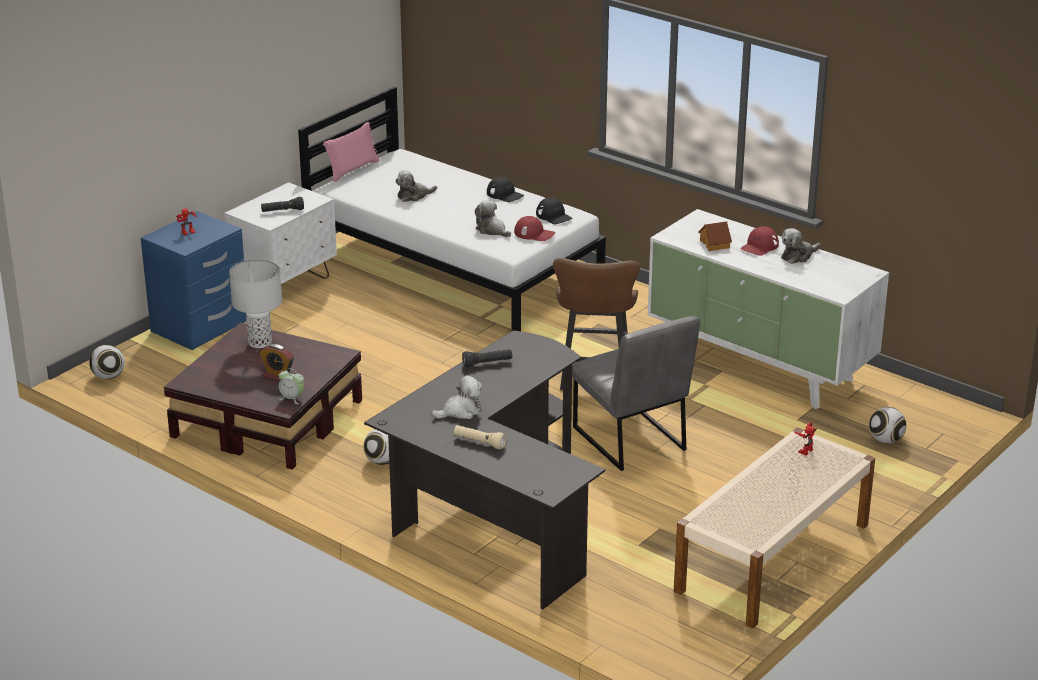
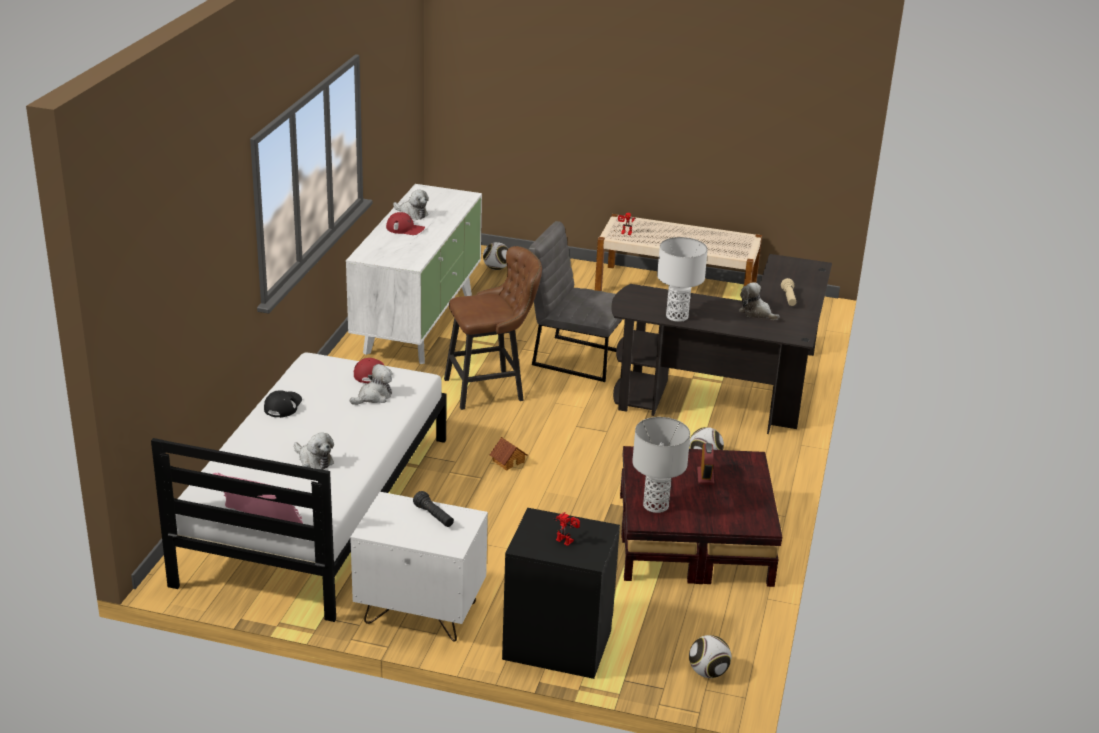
camera: 115 degrees left, 0 degrees up
blue nightstand [141,211,246,350] -> black nightstand [502,508,620,679]
alarm clock [279,368,304,404] -> none
black flashlight [462,349,512,367] -> white table lamp [657,237,708,322]
plush toy [475,200,511,237] -> plush toy turned 150 degrees counterclockwise [350,364,393,405]
black cap [536,198,573,224] -> none
grey chair [572,316,700,471] -> grey chair turned 105 degrees counterclockwise [529,221,623,382]
toy house [698,221,732,251] -> toy house moved to [490,437,527,470]

